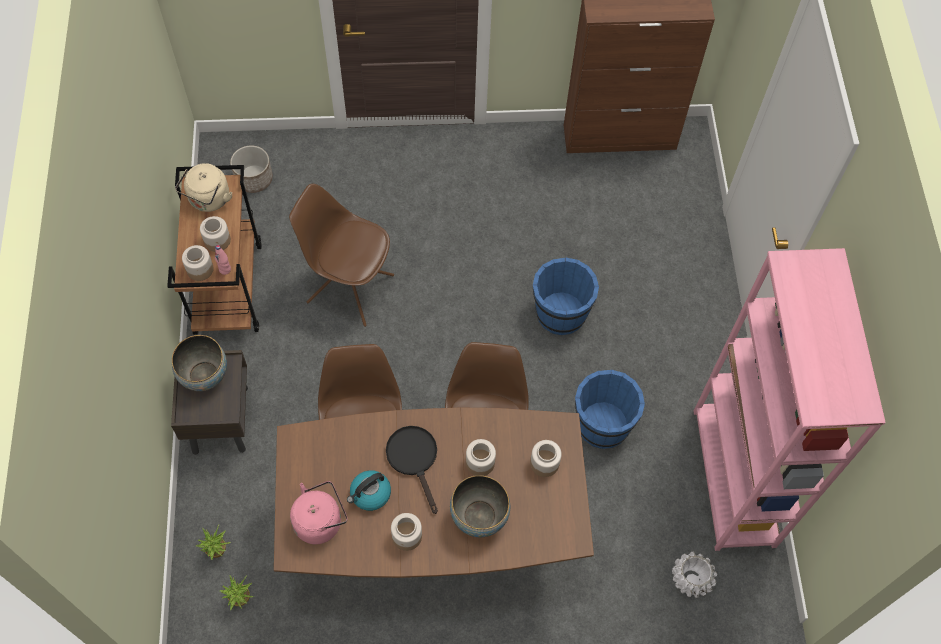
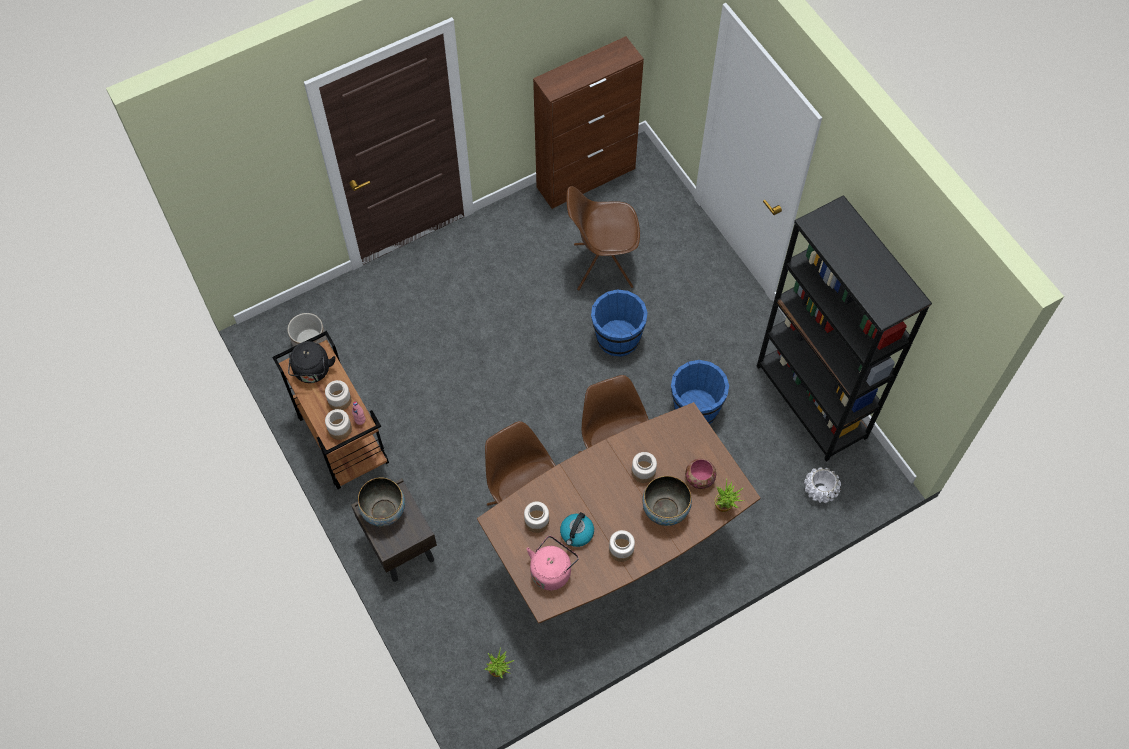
camera: 25 degrees left, 0 degrees up
beige kettle [175,163,232,212] -> black kettle [288,341,336,383]
potted plant [196,525,231,560] -> potted plant moved to [715,478,744,512]
brown chair [289,184,394,327] -> brown chair moved to [567,186,640,291]
black frying pan [386,426,438,514] -> none
jar [530,440,562,477] -> jar moved to [524,502,549,533]
pink bookcase [693,248,886,551] -> black bookcase [756,195,932,461]
none -> bowl [685,459,716,489]

